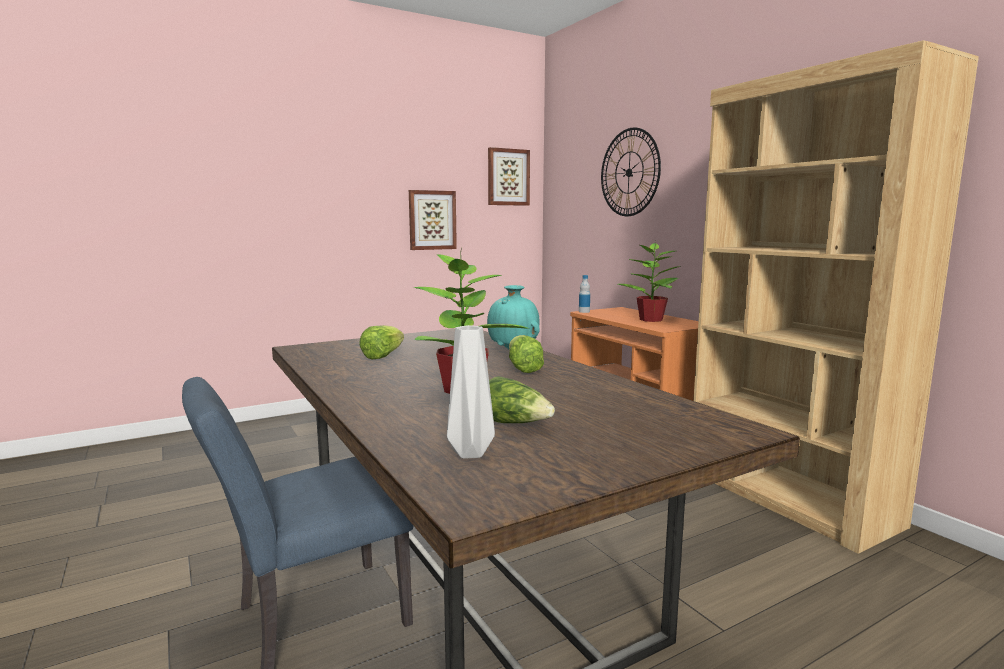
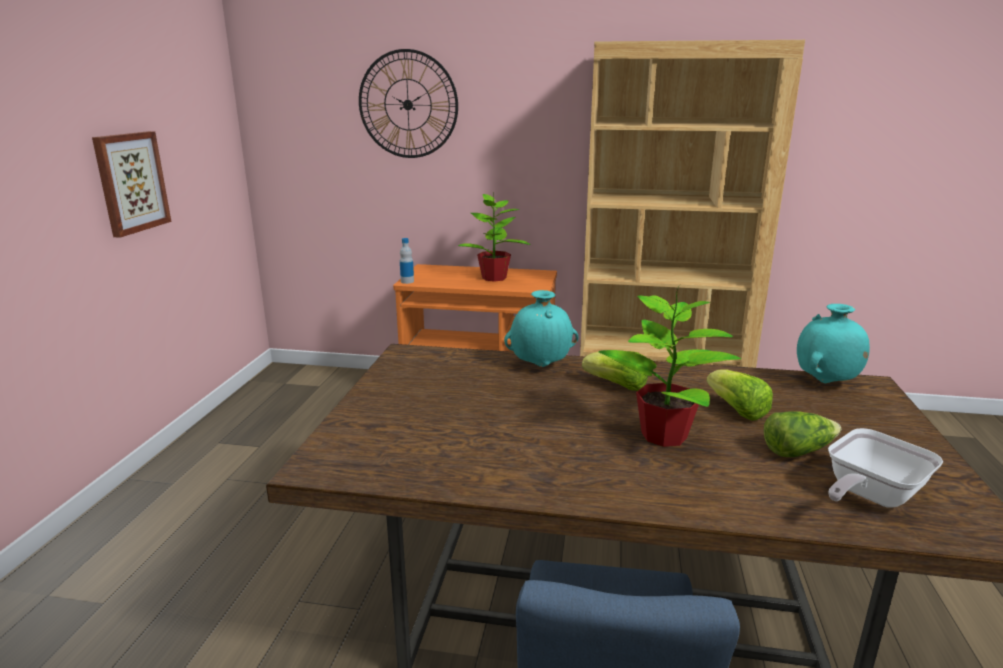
camera: 50 degrees left, 10 degrees up
lettuce [359,325,404,360] -> lettuce moved to [706,369,773,421]
grey vase [447,325,495,459] -> frying pan [828,428,943,508]
picture [488,147,530,206] -> none
none -> turquoise vase [797,304,870,383]

